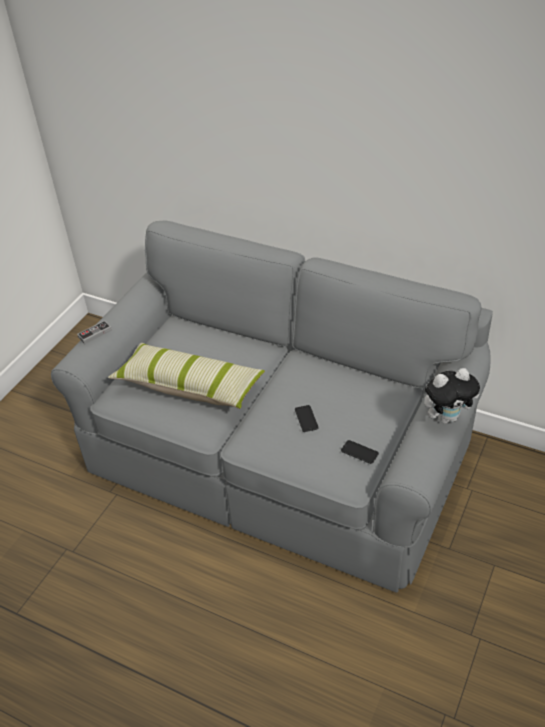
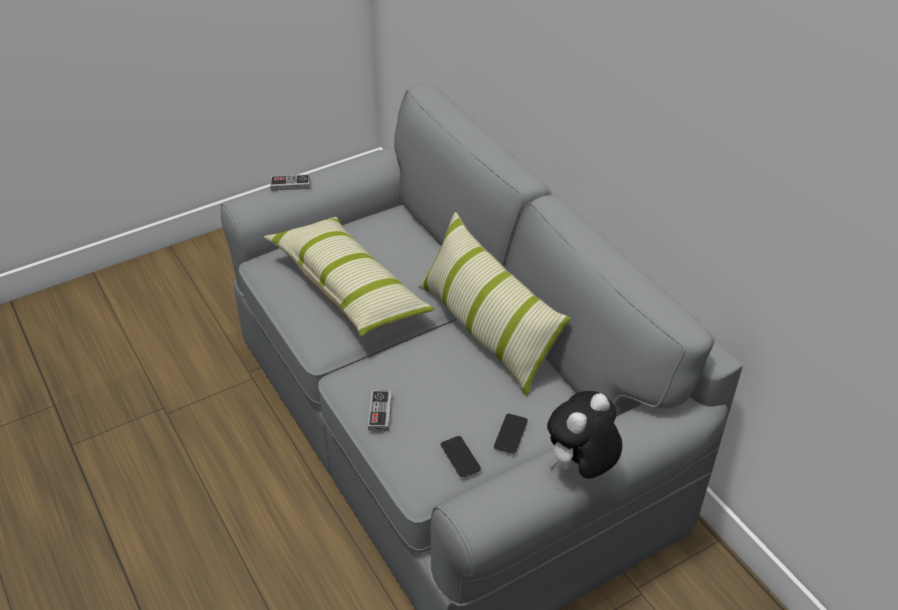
camera: 30 degrees right, 0 degrees up
phone [295,405,319,432] -> phone moved to [494,414,528,454]
plush toy [424,368,480,424] -> plush toy turned 120 degrees clockwise [547,391,622,478]
none -> game controller [368,390,392,431]
none -> pillow [419,212,571,396]

